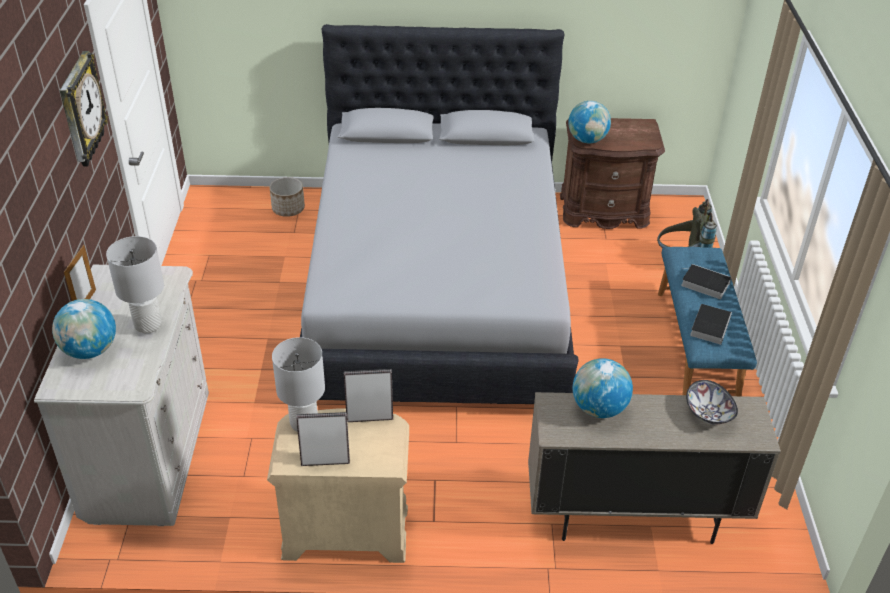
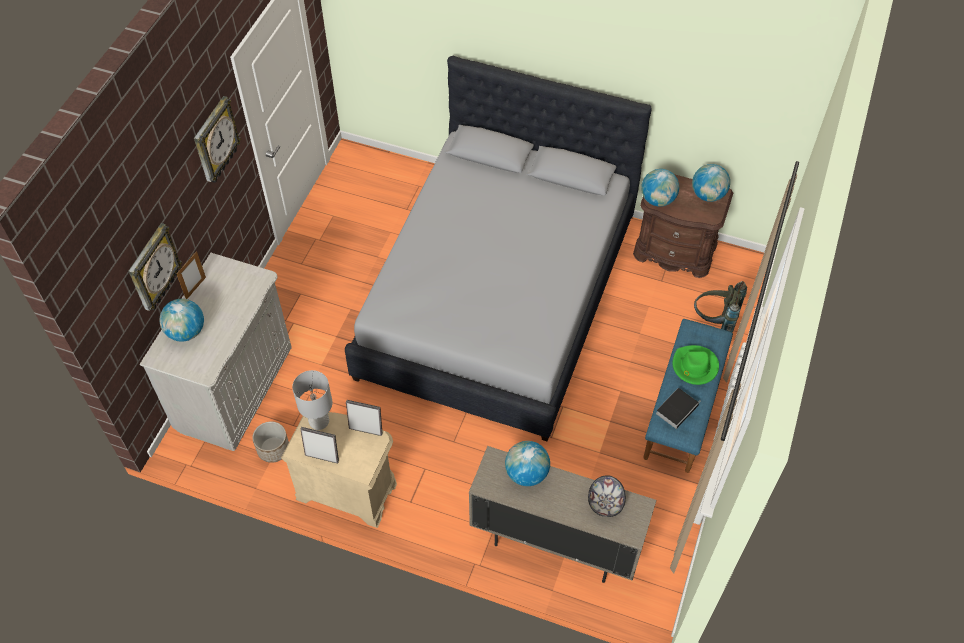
camera: 20 degrees right, 15 degrees up
grey table lamp [106,236,164,334] -> none
planter [270,177,305,217] -> planter moved to [252,421,289,463]
book [681,264,732,299] -> green hat [673,345,719,385]
none -> wall clock [128,223,182,311]
none -> globe [692,164,730,202]

